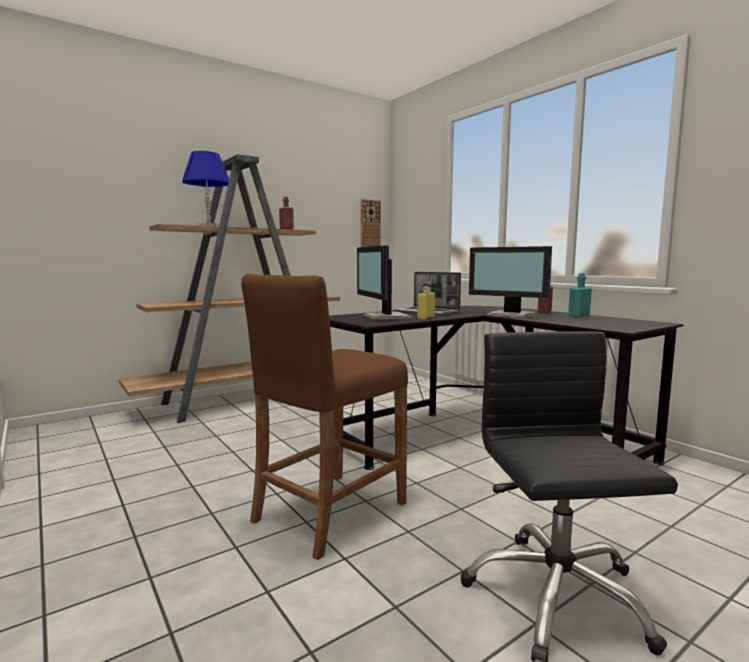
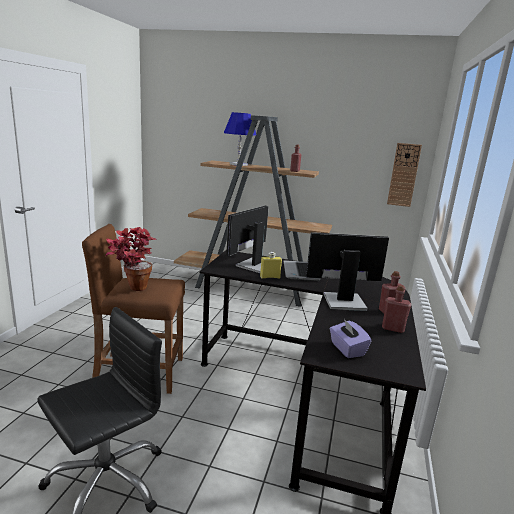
camera: 50 degrees right, 10 degrees up
monitor [469,246,552,318] -> monitor turned 90 degrees clockwise [306,232,389,311]
turquoise bottle [568,273,592,317] -> red bottle [382,285,411,333]
none -> potted plant [105,227,157,291]
none -> purple tissue box [330,319,371,358]

